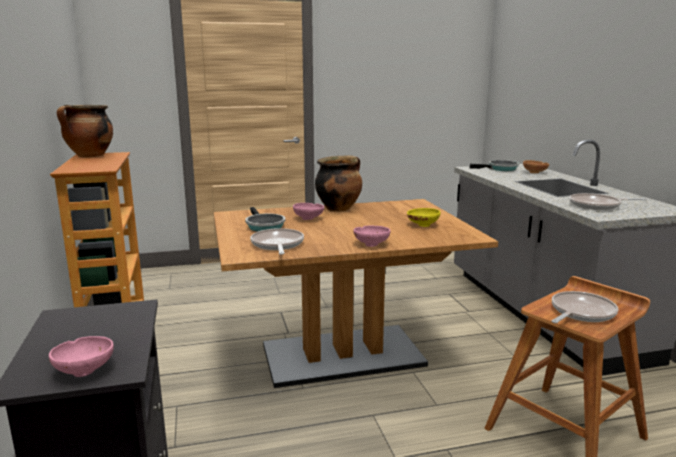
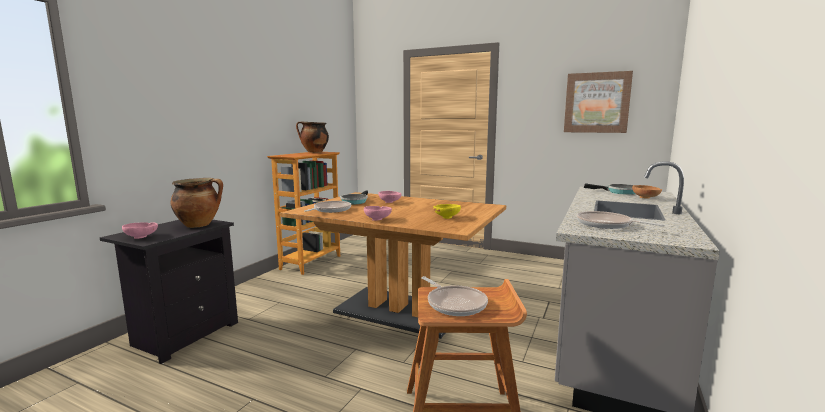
camera: 40 degrees right, 5 degrees down
cooking pot [315,155,362,212] -> cooking pot moved to [170,178,223,228]
frying pan [551,291,618,323] -> frying pan turned 60 degrees clockwise [421,276,488,316]
none -> picture [564,71,633,133]

